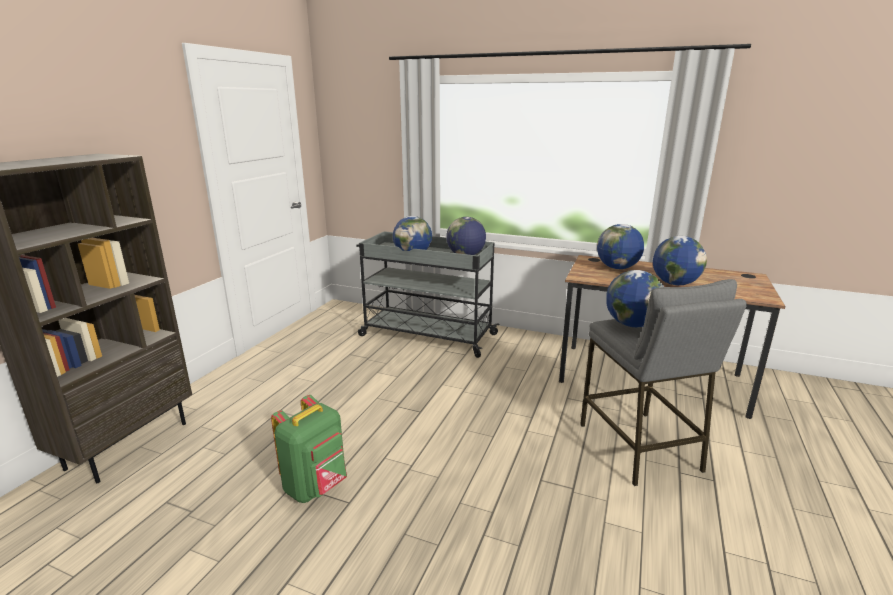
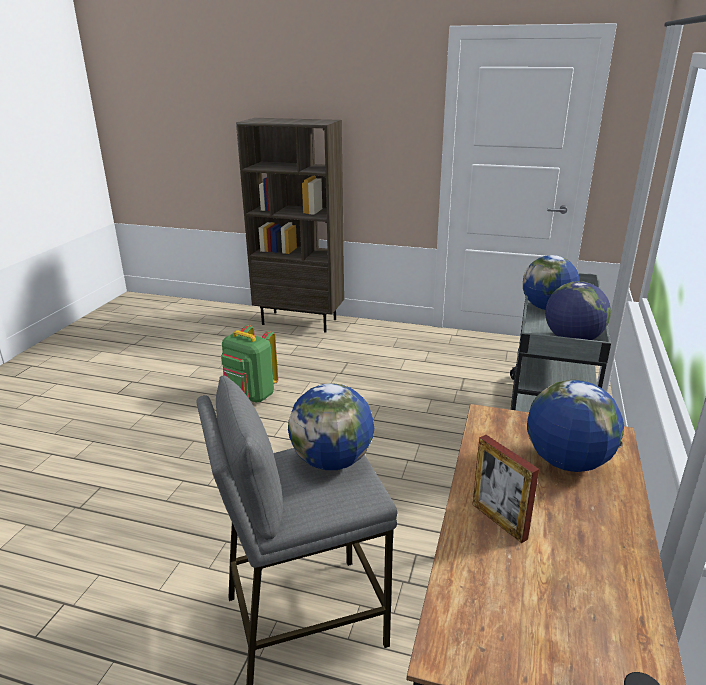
camera: 85 degrees right, 5 degrees up
globe [653,236,707,285] -> picture frame [472,435,539,543]

